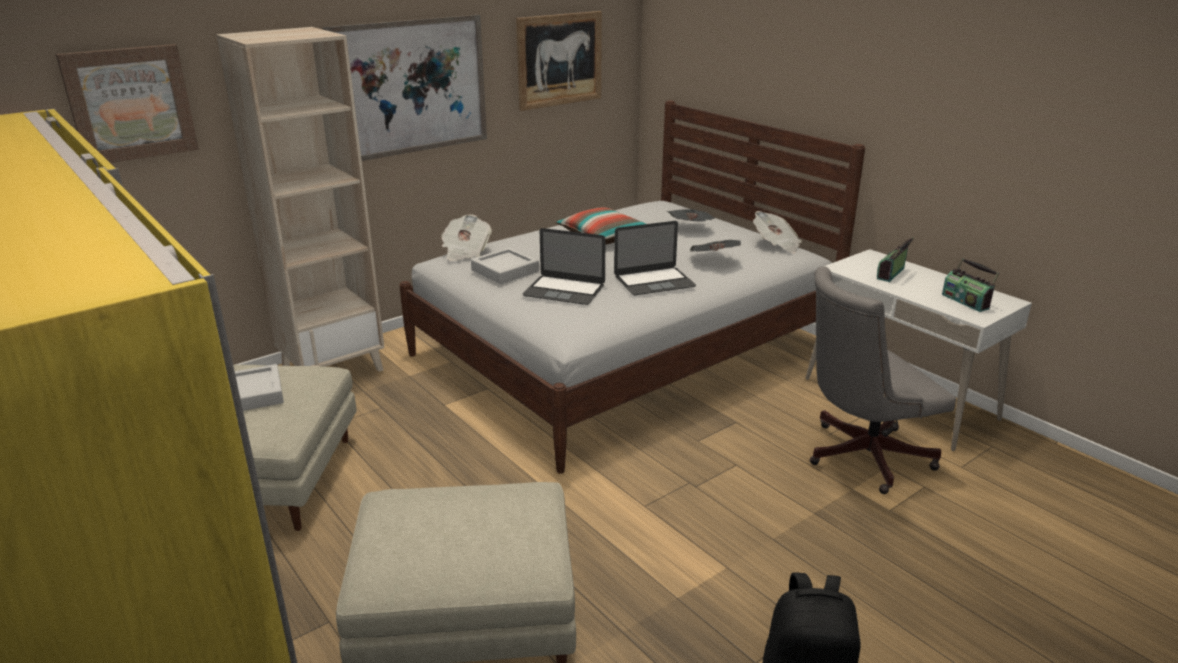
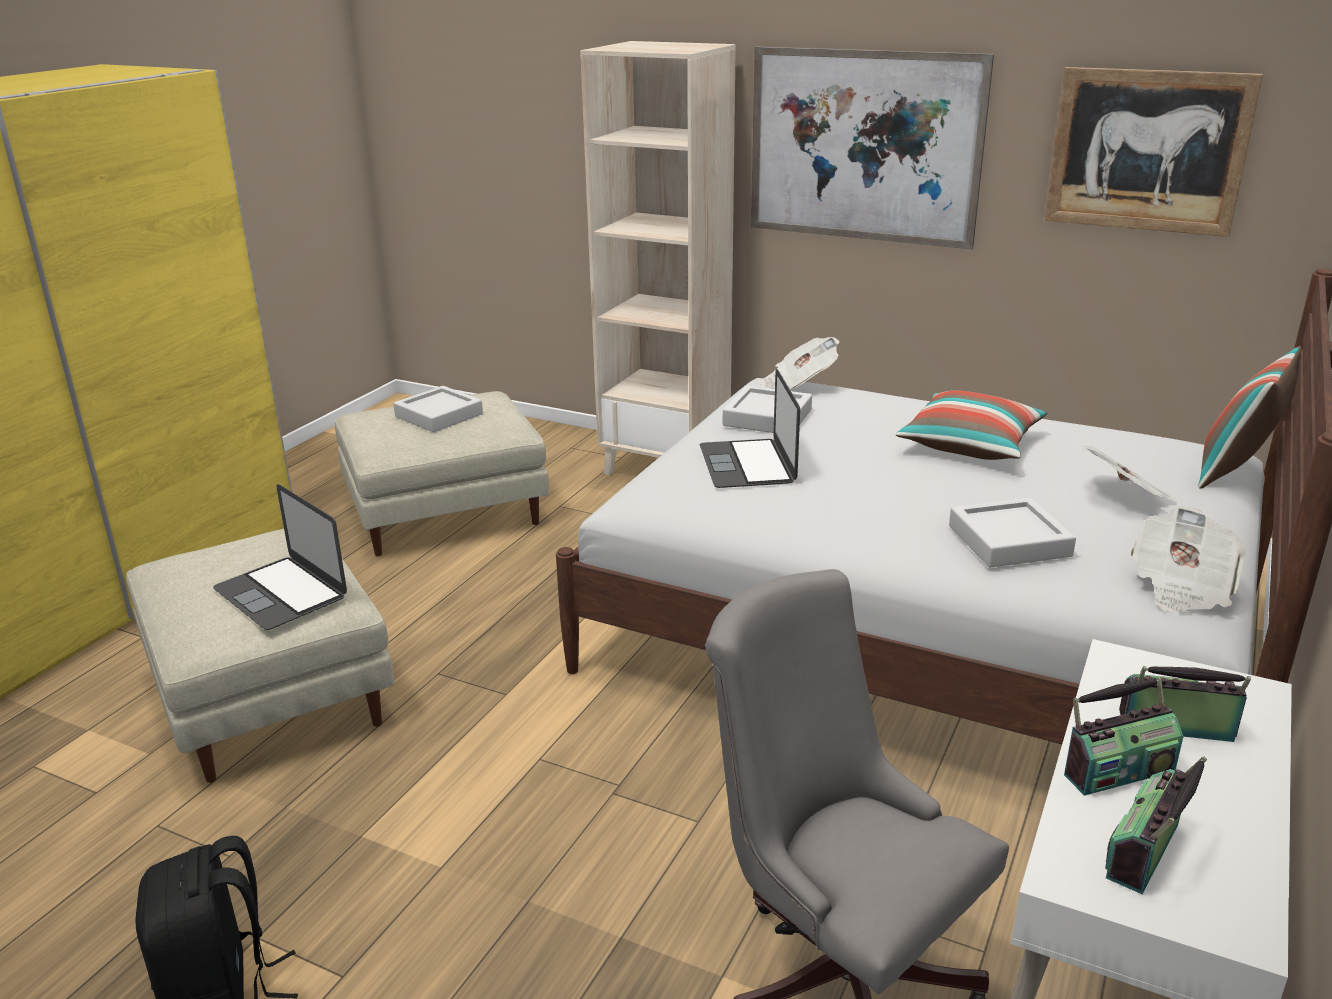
camera: 65 degrees right, 0 degrees up
picture [56,44,199,163] -> none
laptop [614,221,696,295] -> laptop moved to [213,484,347,630]
newspaper [690,240,741,252] -> grey tray [949,498,1076,568]
none -> radio [1064,678,1184,796]
none -> pillow [1198,346,1301,489]

